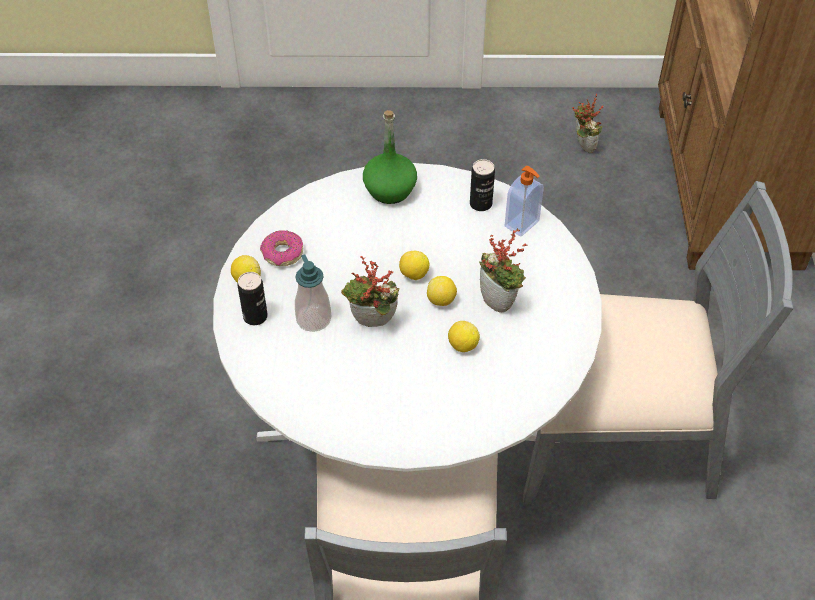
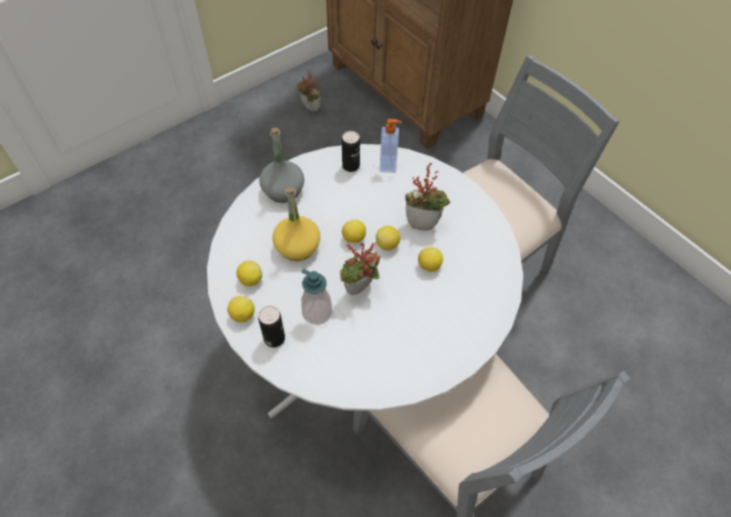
camera: 40 degrees left, 5 degrees up
donut [260,230,303,266] -> lemon [237,261,262,286]
green bottle [363,110,417,204] -> grey bottle [259,127,305,203]
none -> yellow bottle [273,187,320,261]

